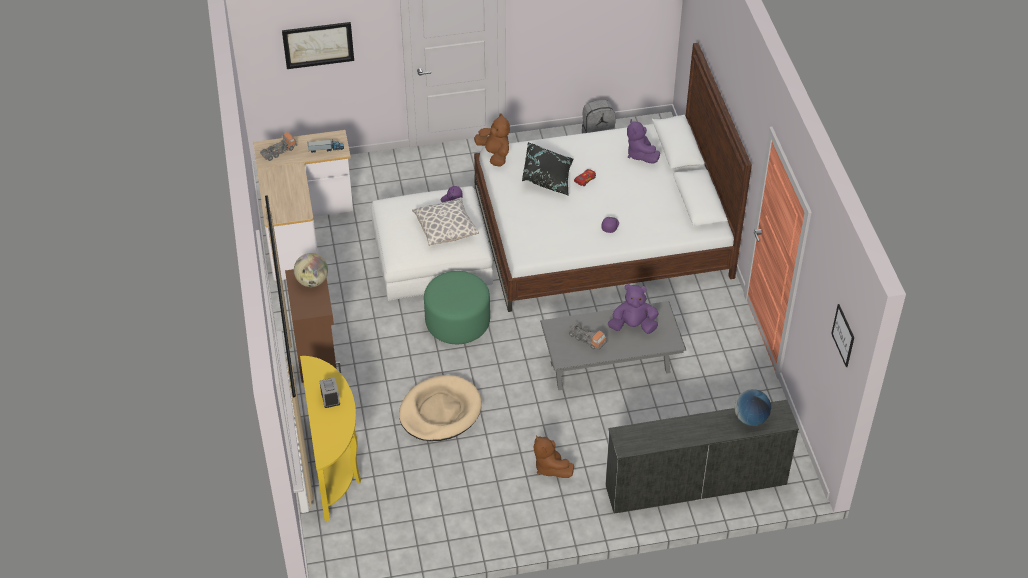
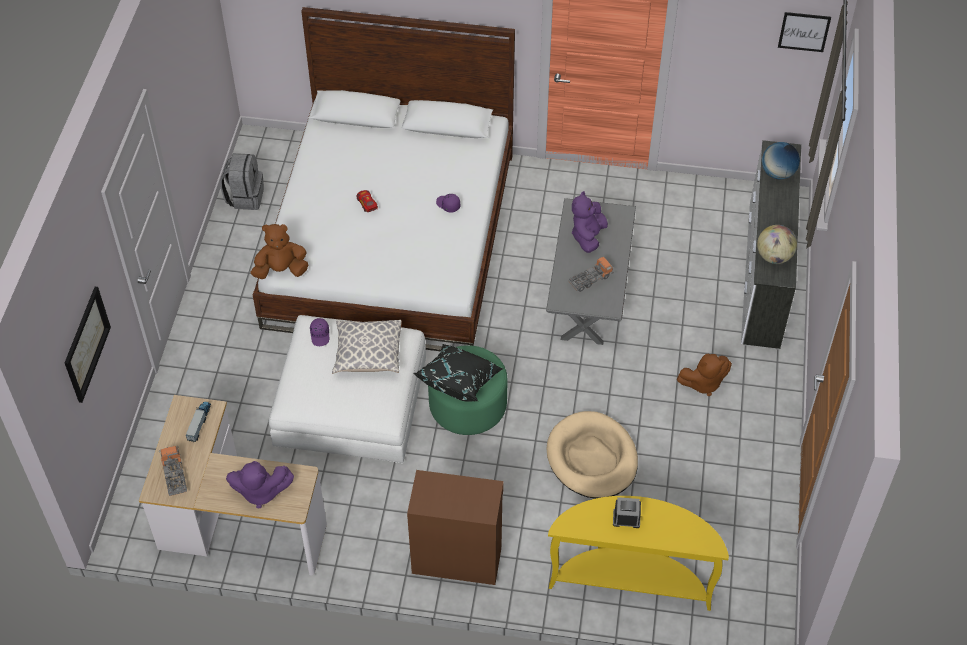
camera: 70 degrees left, 5 degrees up
globe [294,253,328,287] -> globe moved to [757,225,797,264]
black pillow [522,142,573,195] -> black pillow moved to [413,344,503,402]
purple plush toy [627,119,660,164] -> purple plush toy moved to [226,461,294,509]

